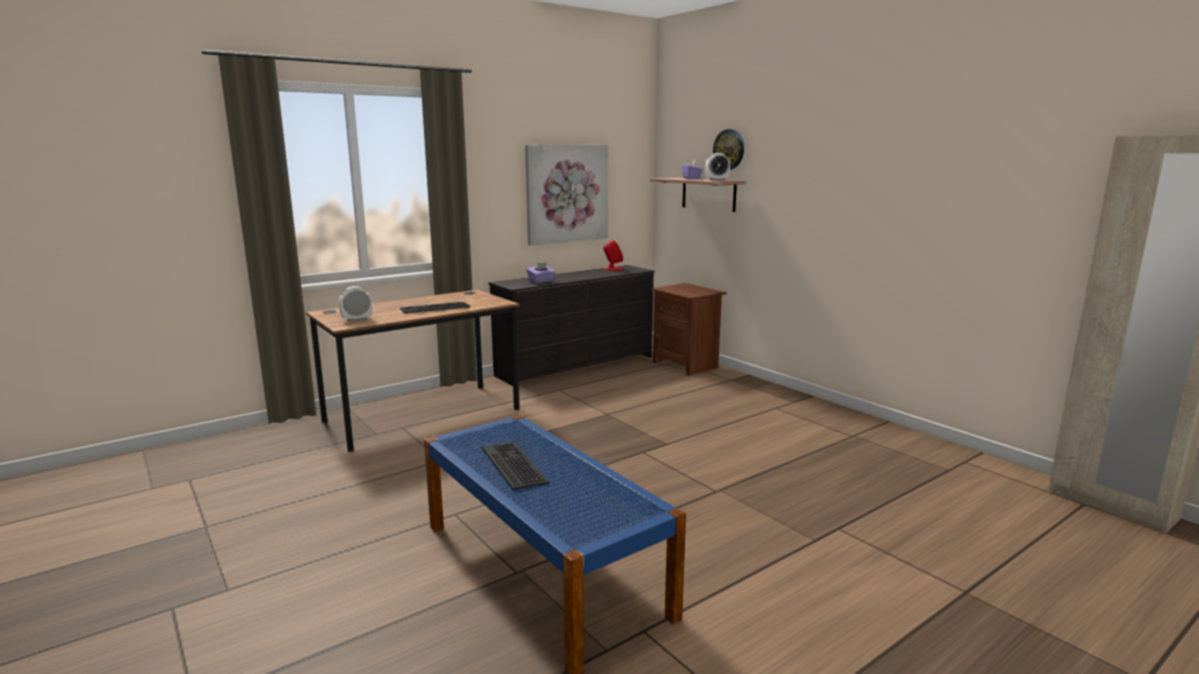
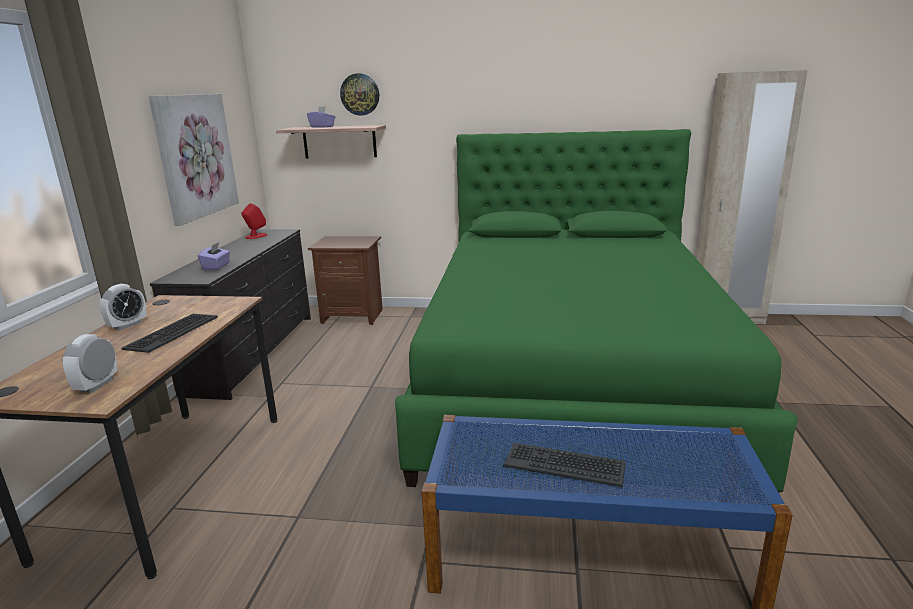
camera: 45 degrees left, 5 degrees up
alarm clock [705,153,730,181] -> alarm clock moved to [99,284,147,330]
none -> green bed [395,129,797,493]

